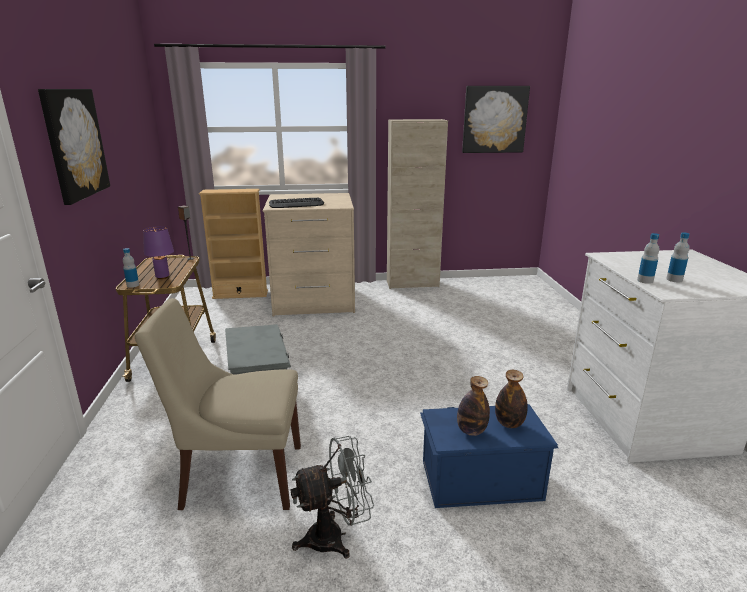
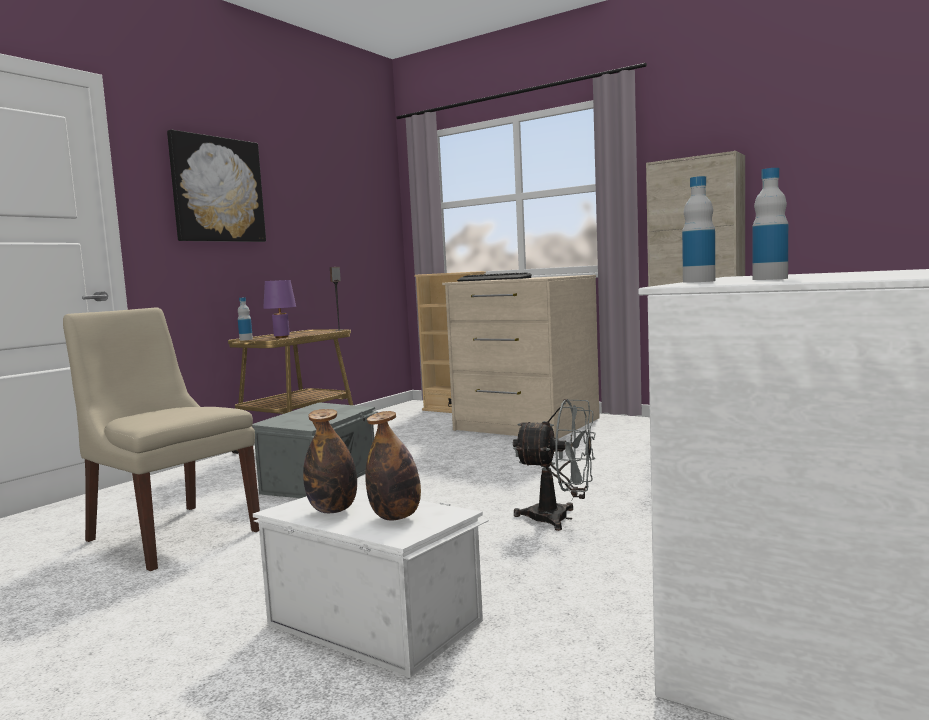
camera: 40 degrees right, 15 degrees down
grey fan [290,436,374,559] -> grey fan moved to [513,399,596,531]
blue storage box [420,404,558,508] -> white storage box [253,489,489,678]
picture [462,86,530,153] -> none

